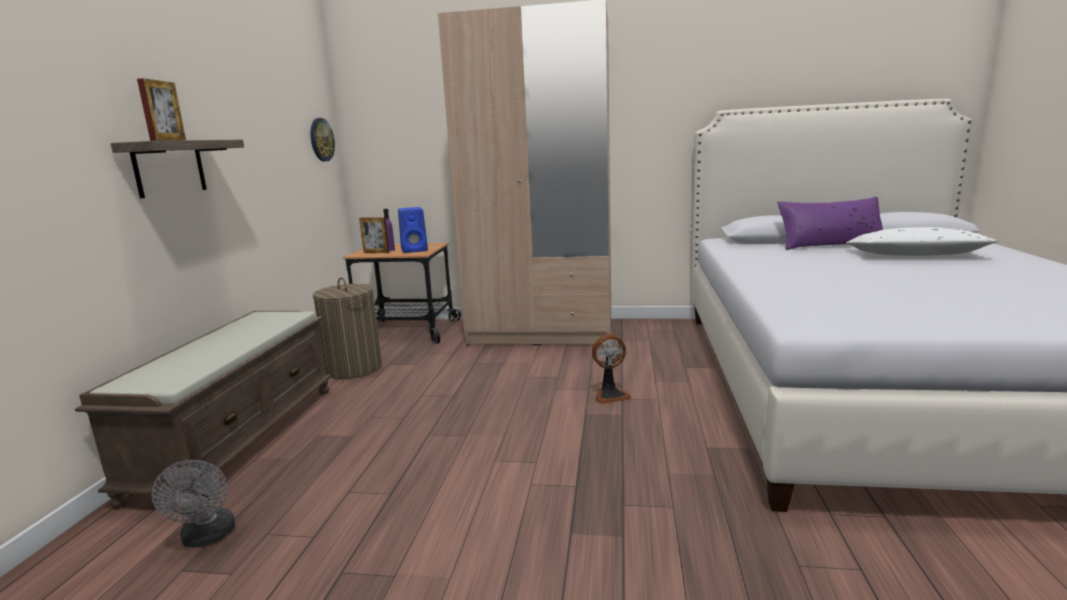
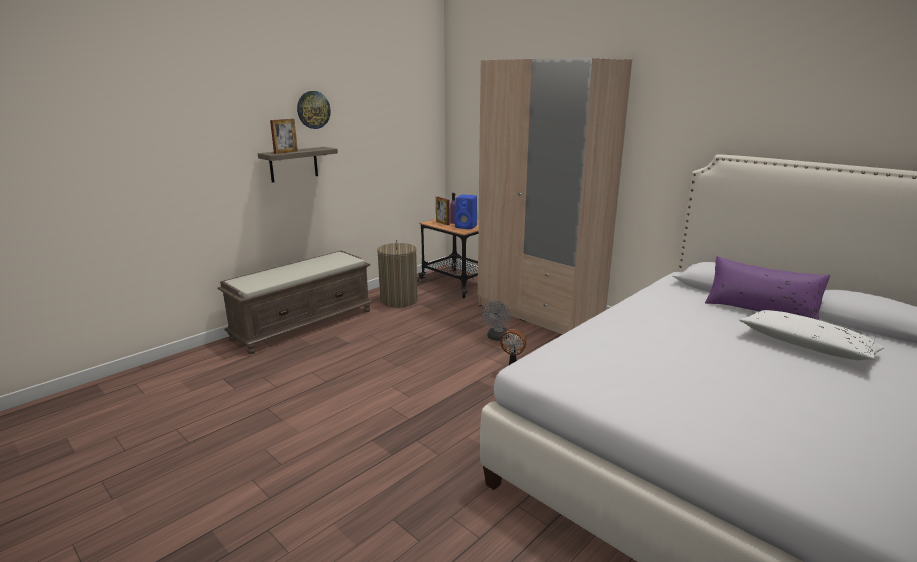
camera: 35 degrees right, 5 degrees up
grey fan [151,460,235,547] -> grey fan moved to [482,301,511,341]
wall clock [310,118,335,162] -> wall clock moved to [297,91,331,129]

